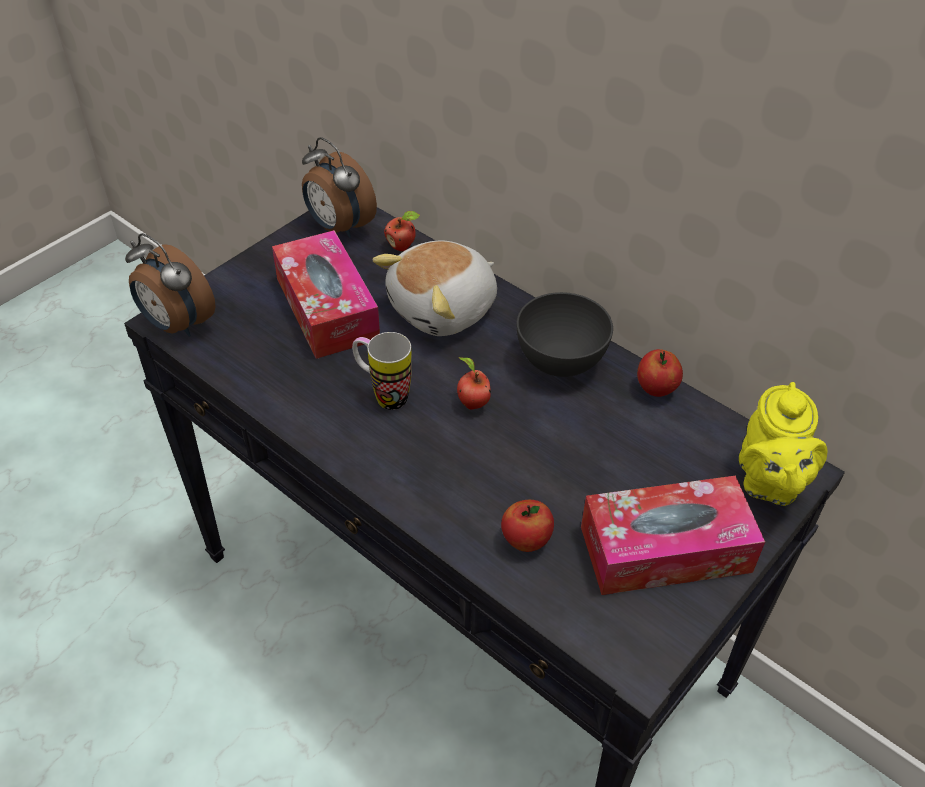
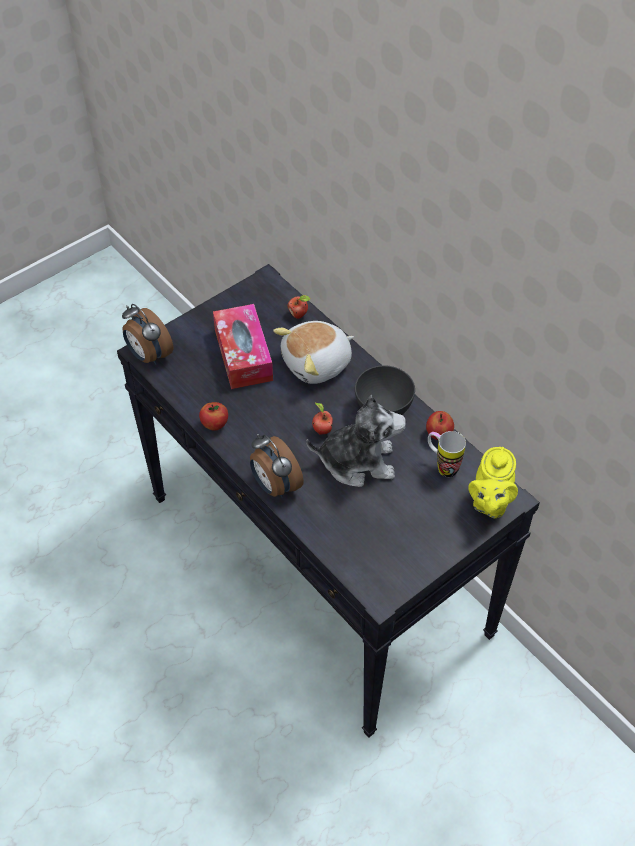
camera: 10 degrees right, 5 degrees up
alarm clock [302,137,377,238] -> alarm clock moved to [250,434,304,498]
mug [352,332,412,410] -> mug moved to [428,431,466,478]
apple [501,500,554,552] -> apple moved to [199,402,228,431]
tissue box [581,476,765,595] -> none
none -> plush toy [306,394,406,487]

